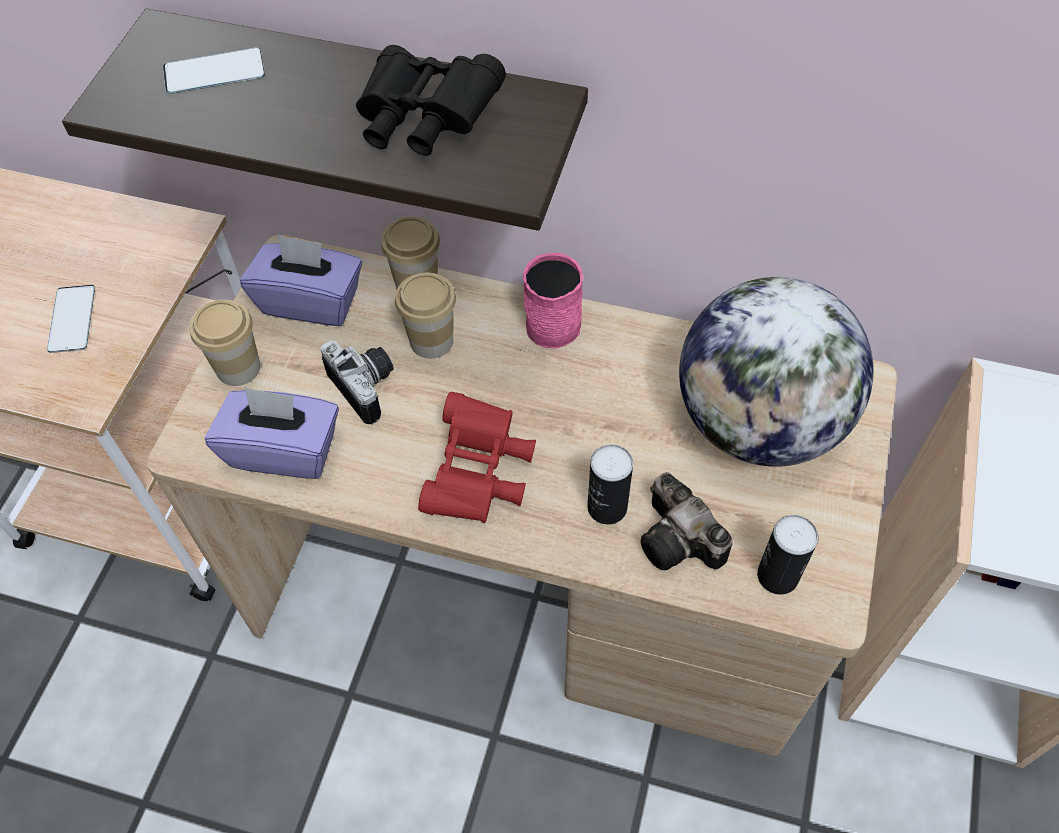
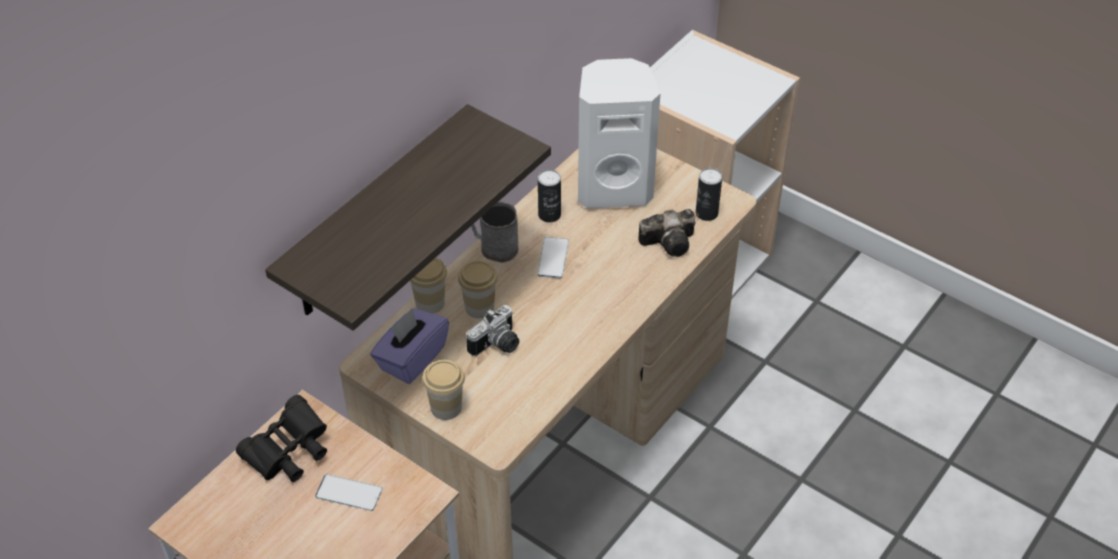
camera: 70 degrees left, 10 degrees down
phone [163,47,265,94] -> phone moved to [537,237,569,278]
purple tissue box [204,387,339,479] -> none
camera [320,340,394,424] -> camera turned 150 degrees clockwise [466,305,519,356]
black binoculars [356,45,506,156] -> black binoculars moved to [236,395,327,482]
red binoculars [418,392,536,523] -> none
pink mug [523,253,583,349] -> grey mug [471,201,518,263]
can [587,444,633,525] -> can moved to [538,169,561,222]
globe [679,277,874,467] -> white speaker [578,58,661,209]

